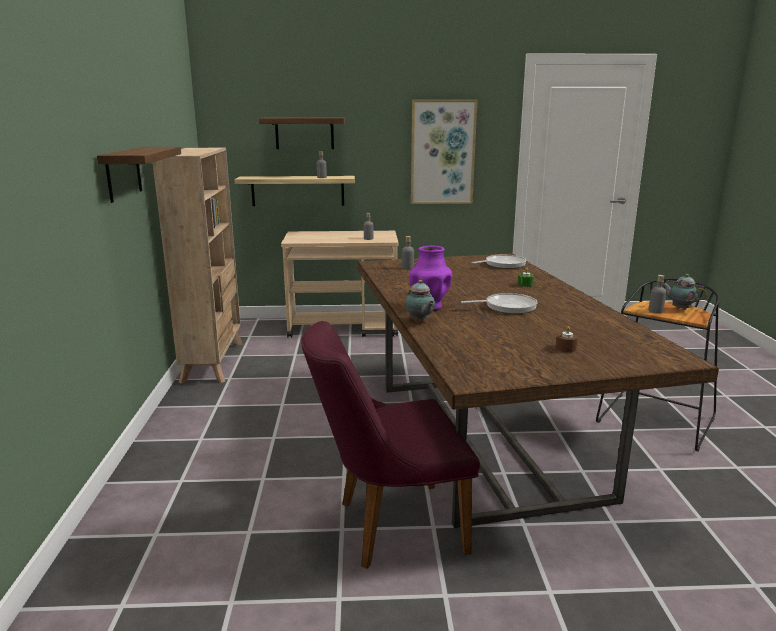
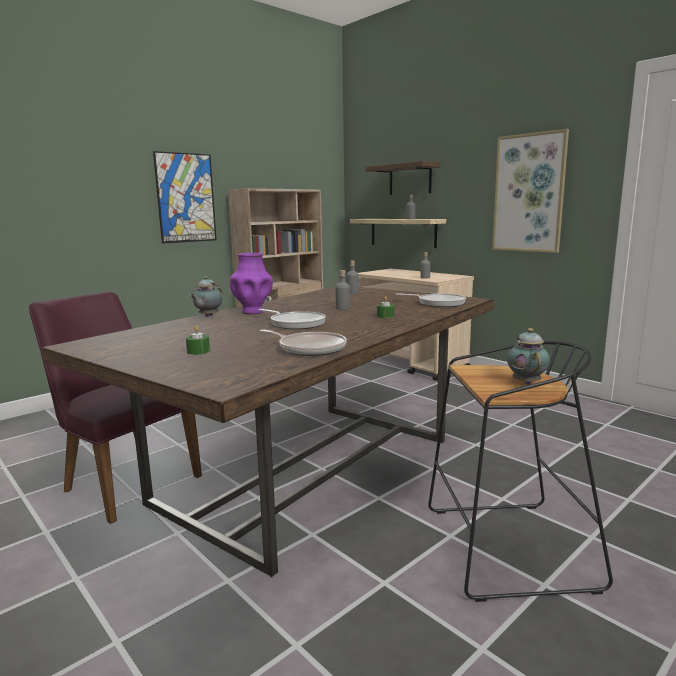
camera: 50 degrees right, 5 degrees down
shelf [97,147,181,203] -> picture [153,151,217,244]
brown candle [556,326,578,352] -> green candle [186,326,210,355]
grey bottle [649,275,666,314] -> grey bottle moved to [335,270,350,310]
none -> frying pan [260,329,347,356]

